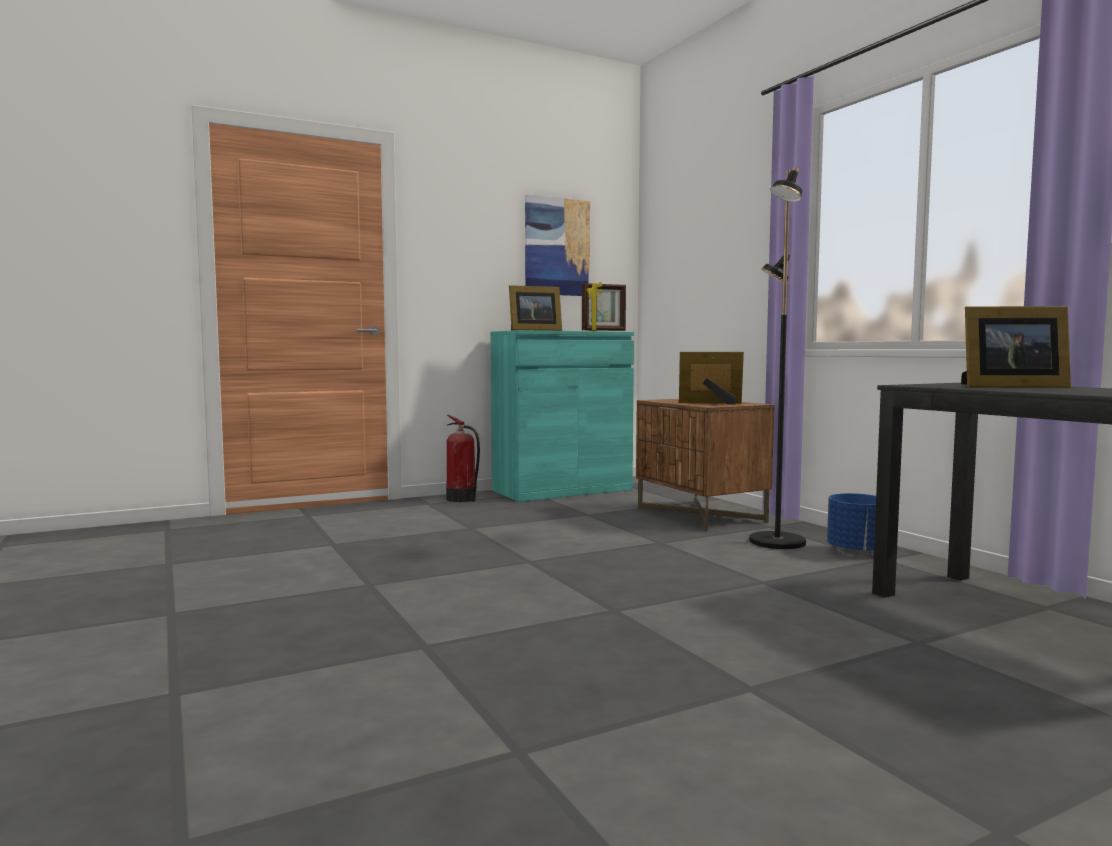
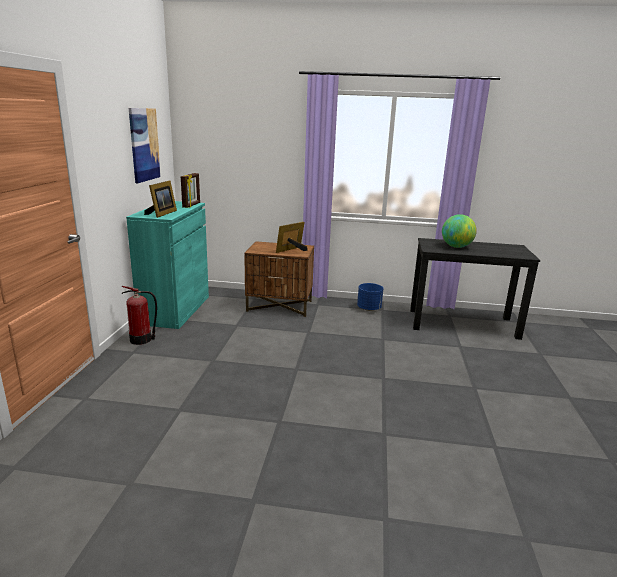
camera: 55 degrees left, 15 degrees up
black floor lamp [749,167,806,549] -> none
picture frame [961,306,1071,388] -> globe [442,214,477,248]

